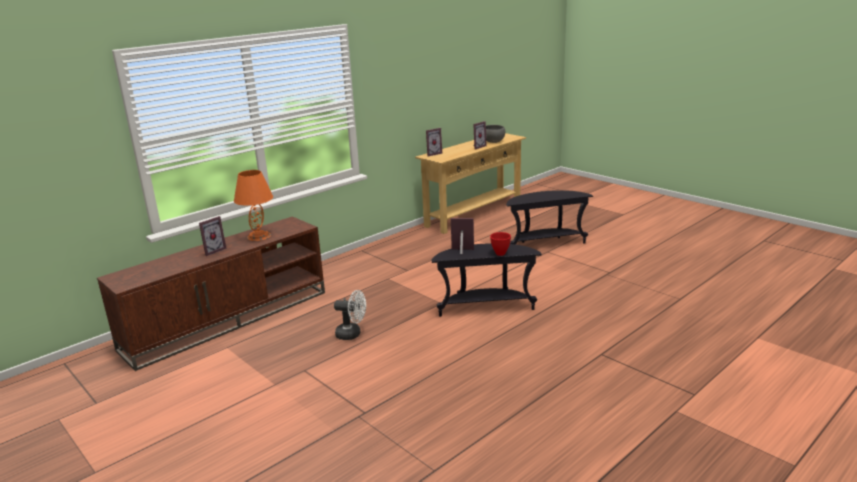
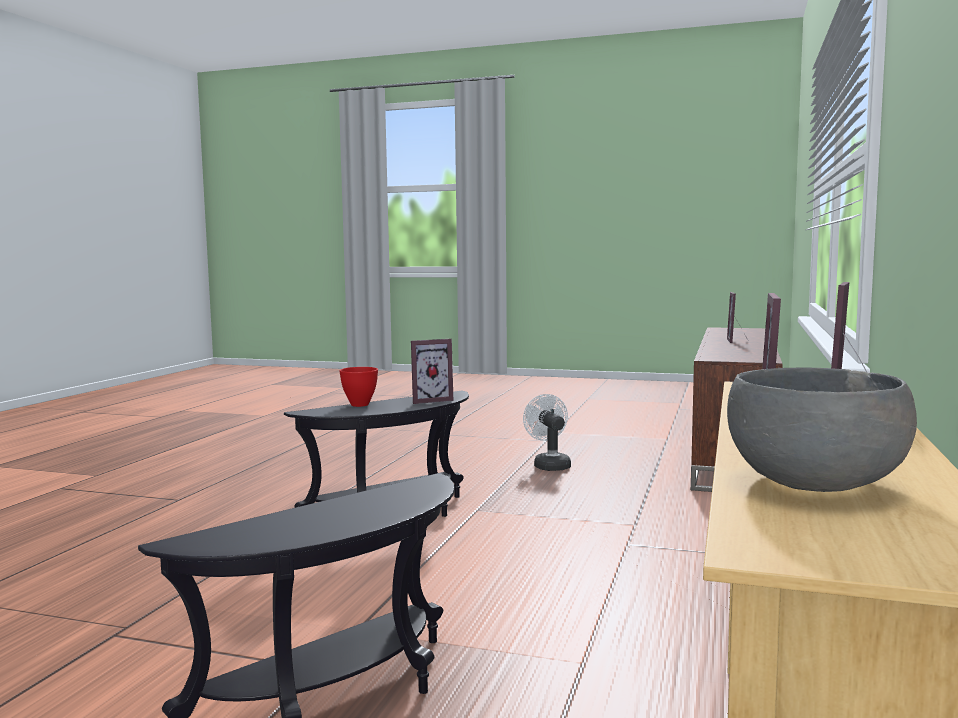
camera: 150 degrees right, 15 degrees down
orange table lamp [234,170,273,241] -> none
white fan [334,290,366,340] -> white fan turned 90 degrees clockwise [523,394,571,471]

